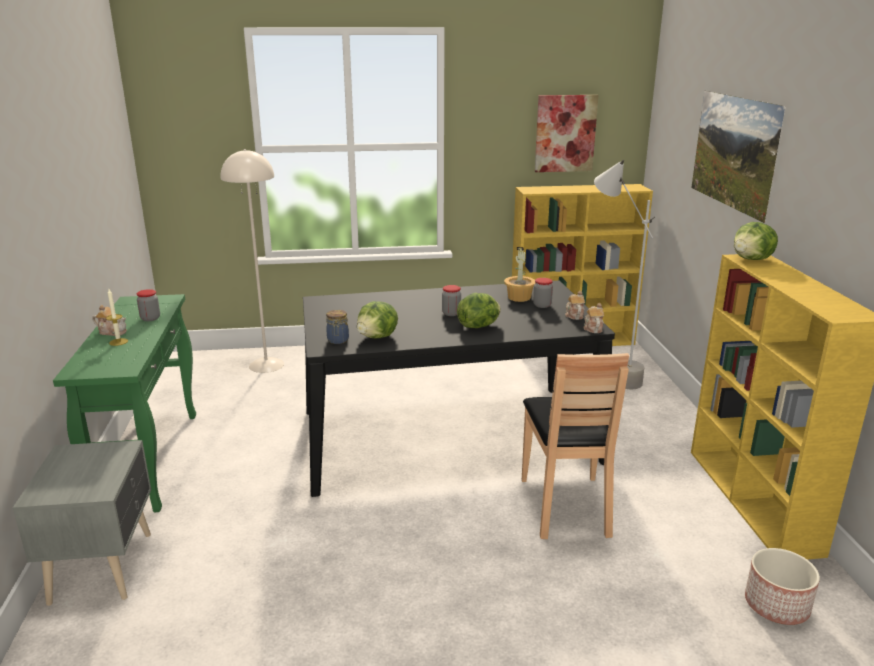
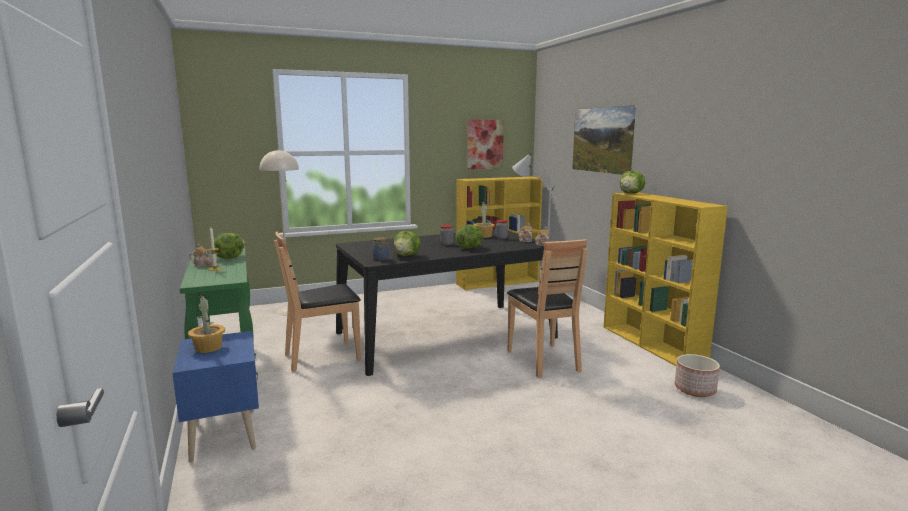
camera: 15 degrees left, 10 degrees down
grey nightstand [13,440,151,606] -> blue nightstand [172,331,259,462]
jar [137,289,160,321] -> lettuce [214,233,245,259]
none -> potted plant [188,294,225,353]
none -> brown chair [274,232,361,372]

